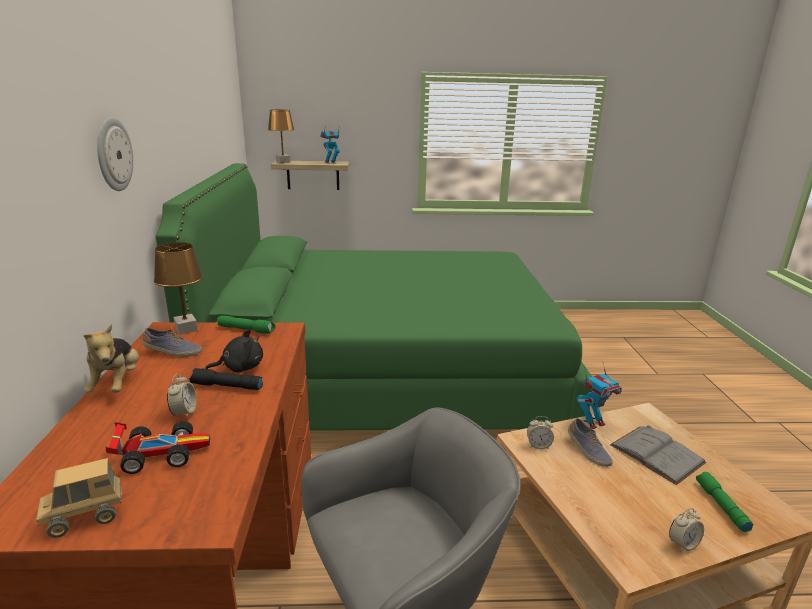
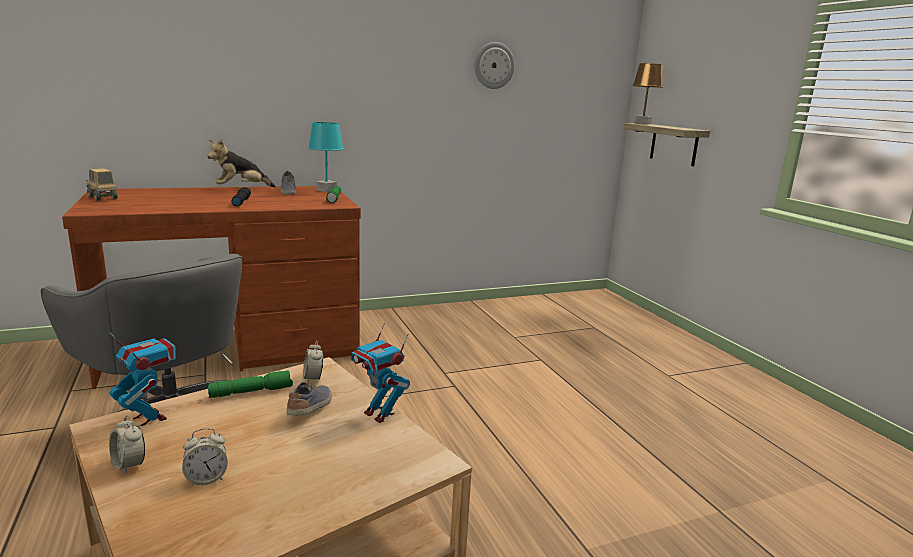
camera: 70 degrees right, 5 degrees down
wall clock [97,117,133,191] -> wall clock moved to [474,42,515,89]
toy car [105,421,210,474] -> none
brown table lamp [154,242,203,335] -> turquoise table lamp [308,122,344,192]
green bed [156,163,593,431] -> none
alarm clock [167,374,197,419] -> alarm clock moved to [182,428,228,487]
black plush toy [205,329,263,373] -> none
toy robot [320,129,340,164] -> toy robot moved to [109,332,175,426]
shoe [568,418,613,467] -> shoe turned 150 degrees clockwise [286,382,332,415]
grey book [610,425,706,485] -> none
green flashlight [696,472,754,532] -> green flashlight moved to [207,370,293,398]

